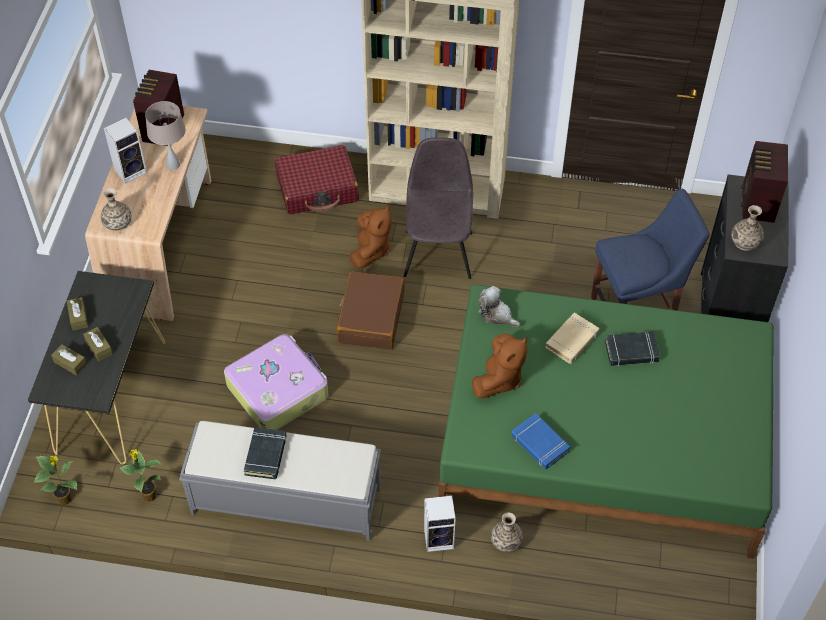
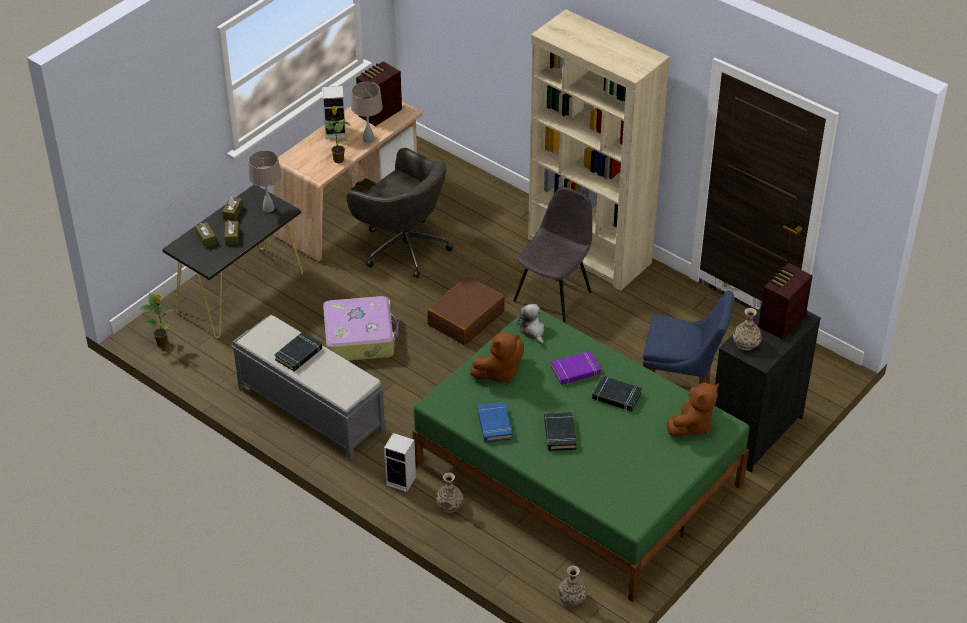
camera: 30 degrees right, 10 degrees down
vase [101,188,132,231] -> vase moved to [558,566,587,606]
potted plant [120,449,162,502] -> potted plant moved to [323,106,351,163]
red suitcase [274,145,359,214] -> none
brown plush toy [350,205,392,268] -> brown plush toy moved to [667,382,719,437]
beige book [545,313,599,364] -> purple book [551,351,601,385]
none -> beige table lamp [249,150,282,212]
none -> grey office chair [347,148,453,278]
none -> black book [544,412,577,451]

